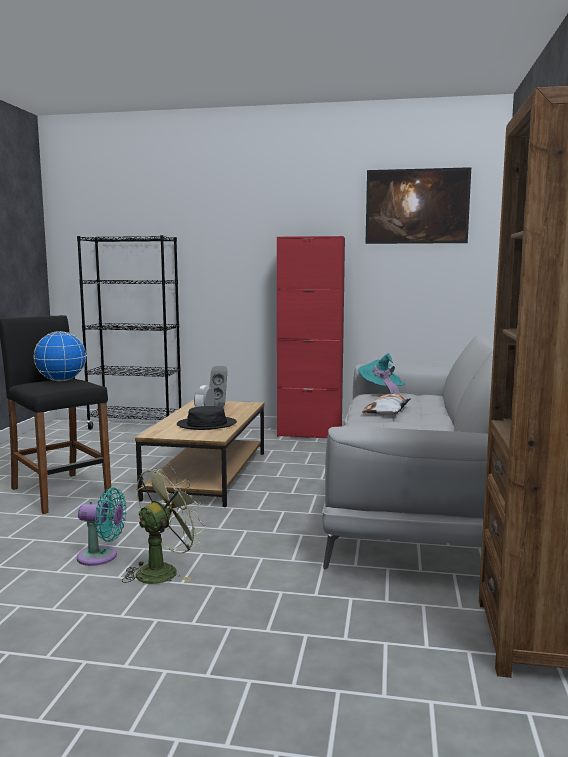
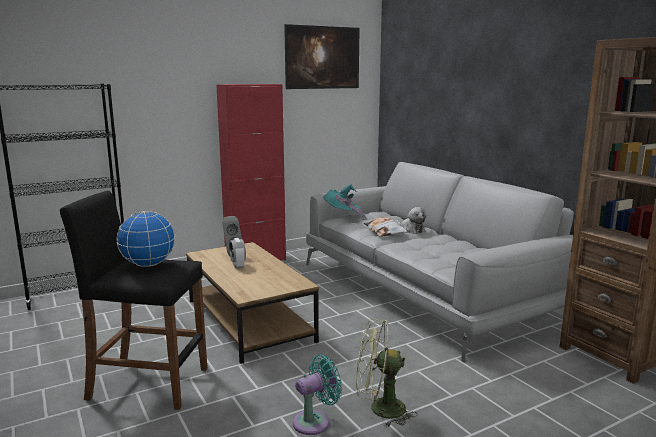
camera: 40 degrees left, 5 degrees up
green fan [122,465,206,584] -> green fan turned 90 degrees counterclockwise [356,319,418,428]
black hat [177,406,237,430] -> none
none -> plush toy [396,207,427,234]

